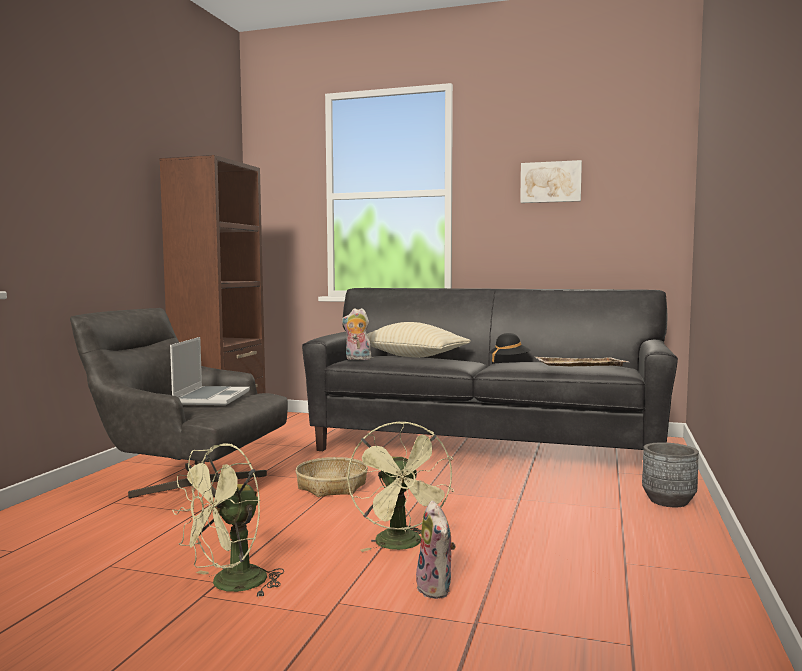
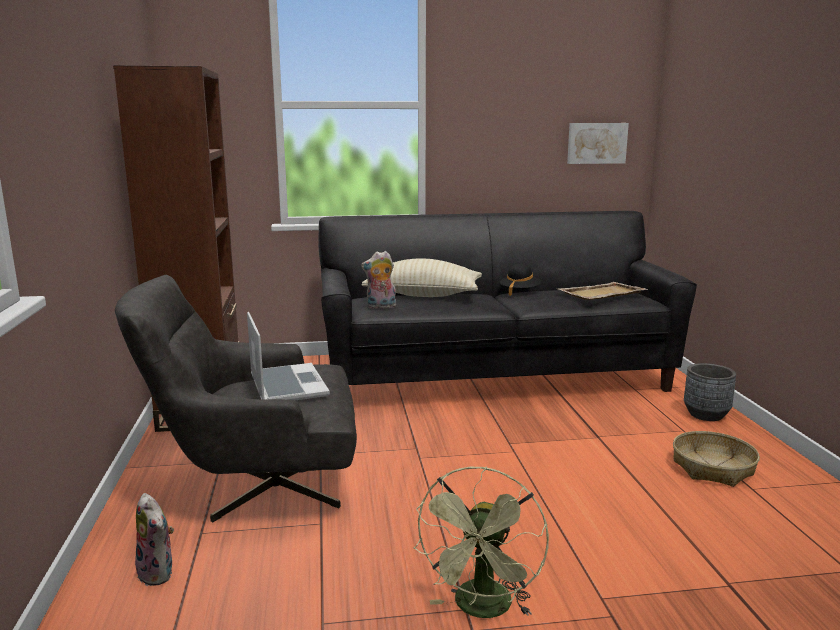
camera: 25 degrees left, 10 degrees up
basket [296,457,368,497] -> basket moved to [673,431,760,487]
green fan [347,421,454,552] -> none
plush toy [414,501,456,599] -> plush toy moved to [135,493,174,586]
picture [520,160,582,203] -> picture moved to [567,123,629,164]

